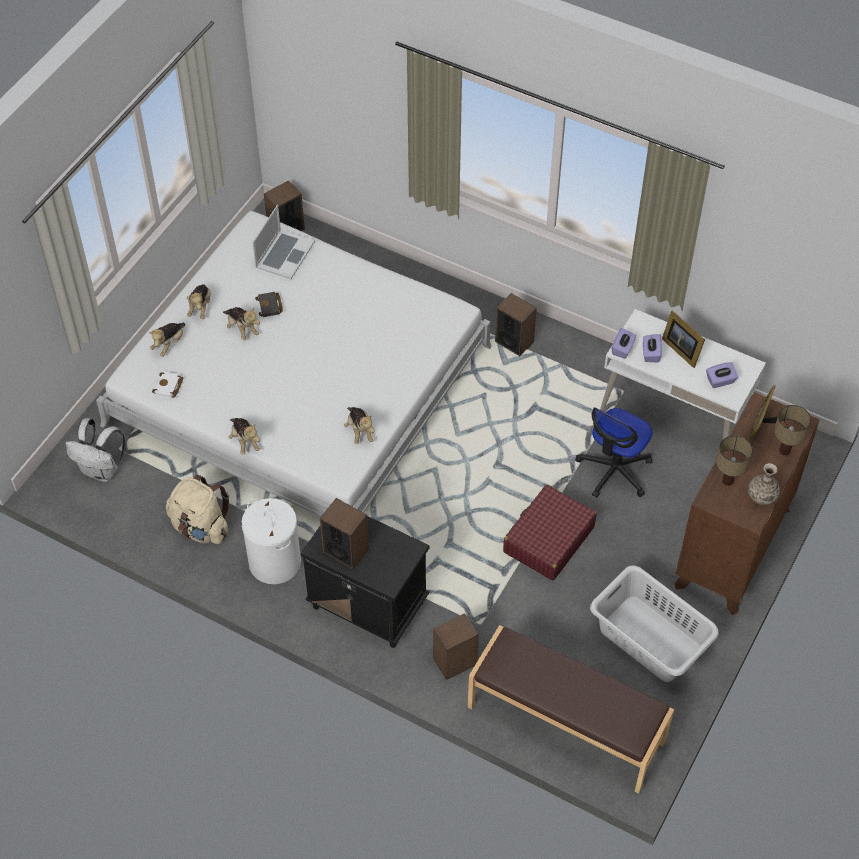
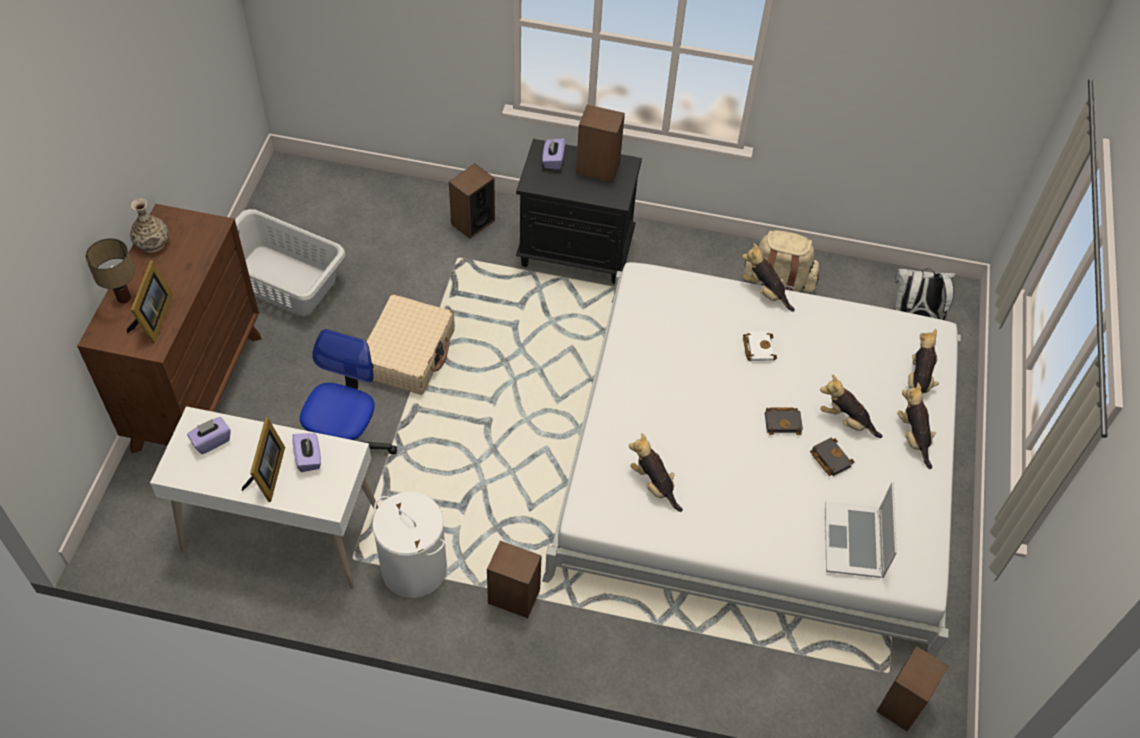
camera: 160 degrees right, 0 degrees up
white book [152,371,183,399] -> white book moved to [743,331,777,362]
white laundry basket [241,498,301,584] -> white laundry basket moved to [372,492,447,598]
plush toy [344,407,374,444] -> plush toy moved to [629,433,683,512]
brown bench [468,625,674,794] -> none
red suitcase [503,485,597,580] -> beige suitcase [366,294,455,395]
purple tissue box [612,328,636,359] -> purple tissue box moved to [542,138,565,170]
picture frame [662,310,705,368] -> picture frame turned 60 degrees clockwise [242,417,285,502]
table lamp [716,435,753,486] -> none
none -> black book [765,407,803,435]

